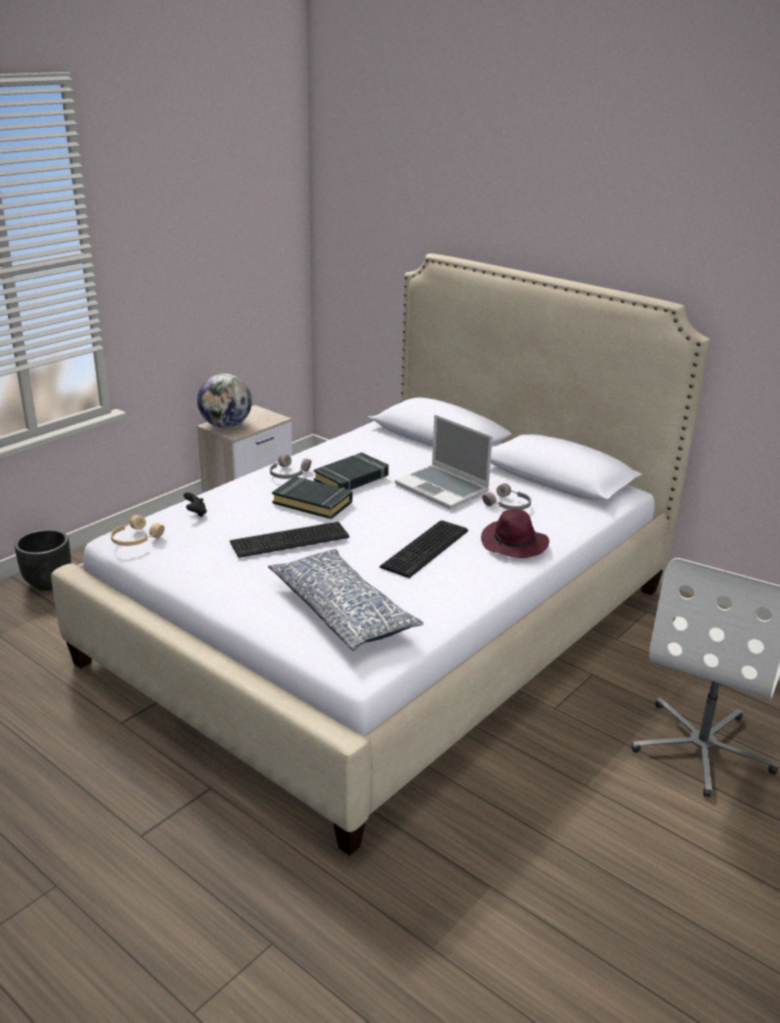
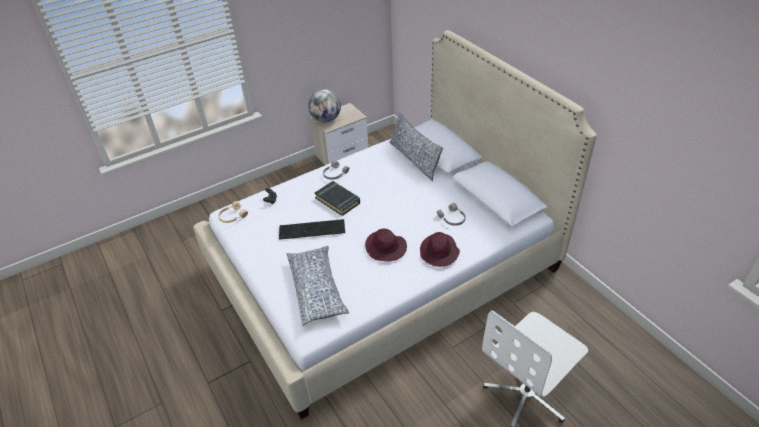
camera: 20 degrees right, 15 degrees up
black planter [15,529,71,591] -> none
black book [314,452,389,490] -> none
keyboard [379,520,468,578] -> purple hat [365,229,407,262]
laptop [395,415,493,509] -> none
none -> pillow [389,113,444,181]

